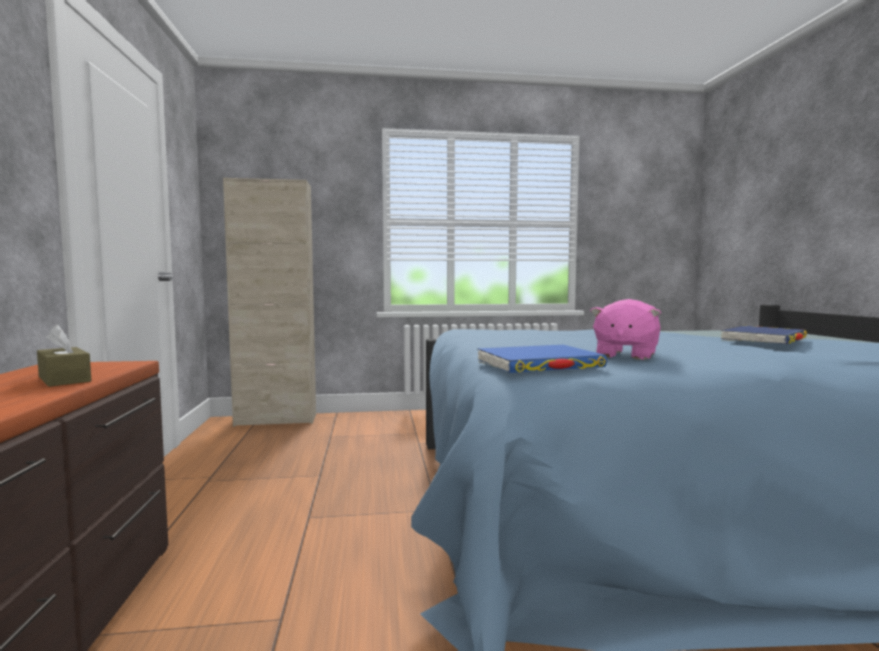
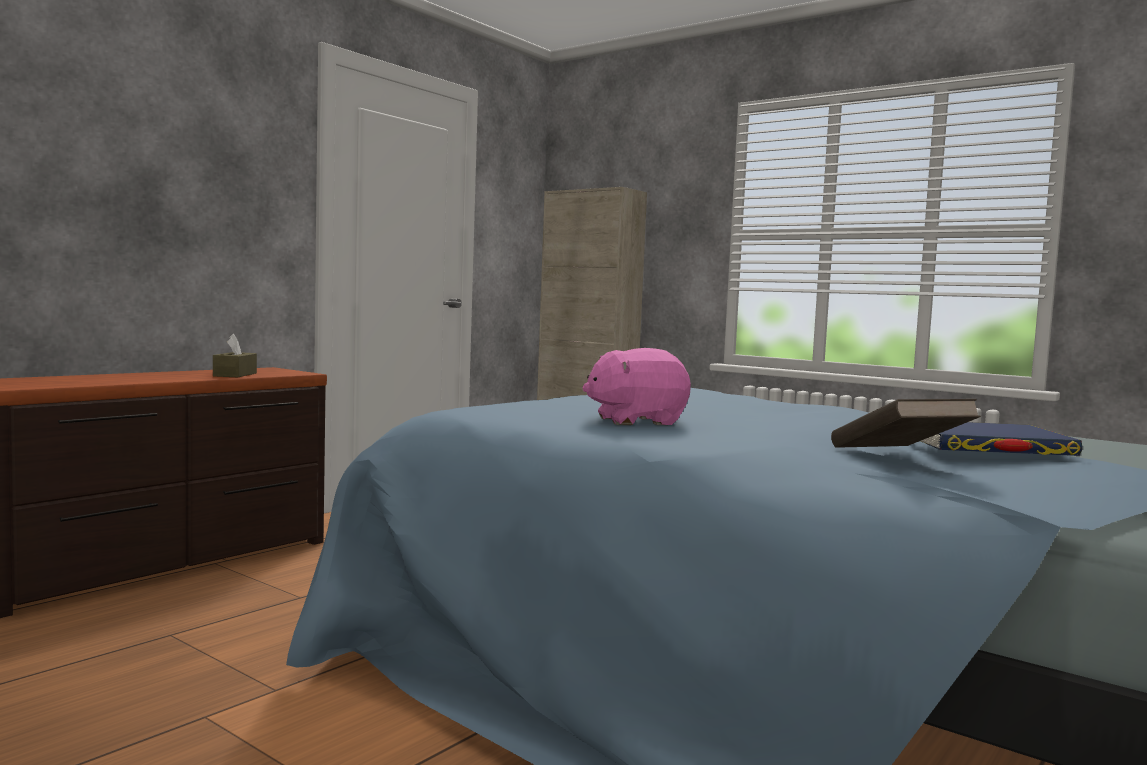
camera: 45 degrees right, 0 degrees up
blue book [477,345,607,373] -> none
none -> brown book [831,399,981,448]

